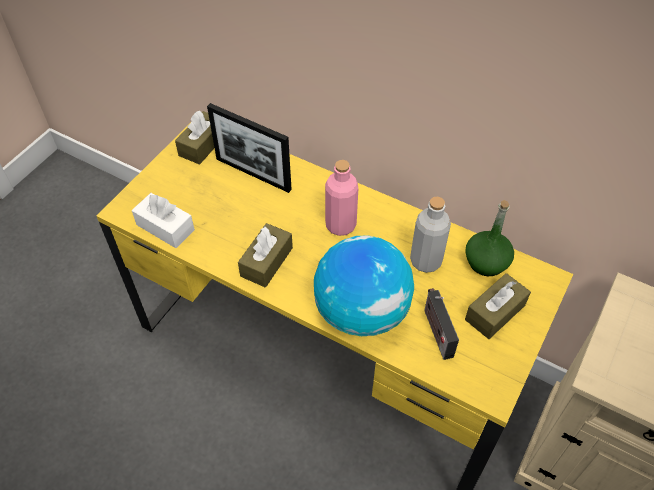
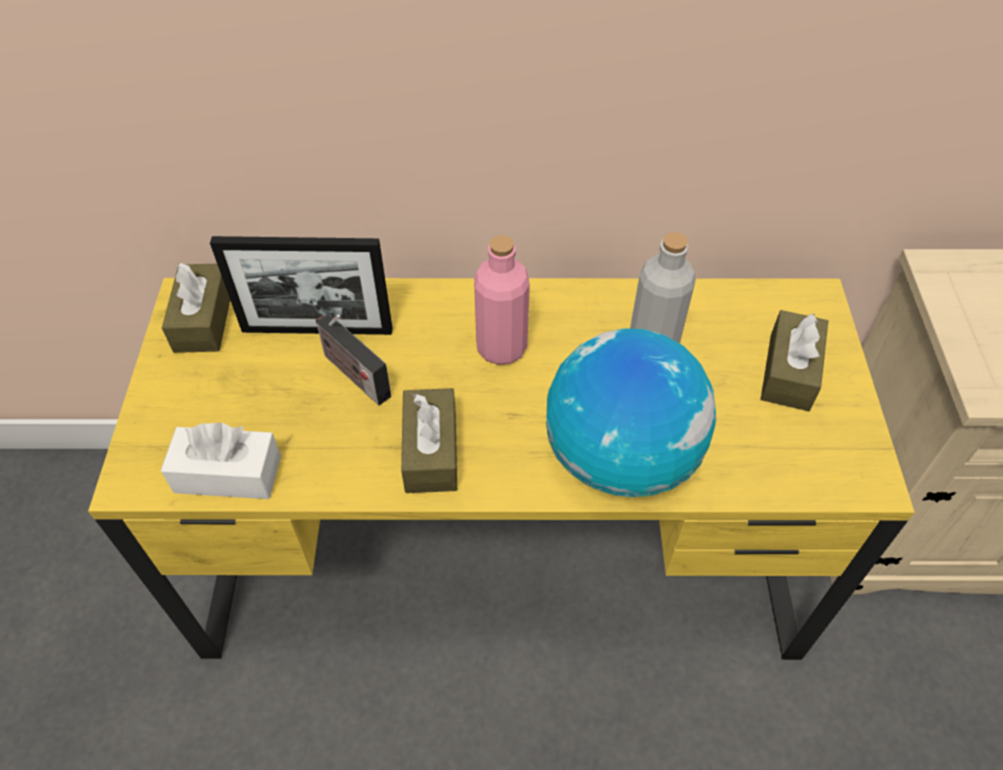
camera: 30 degrees left, 0 degrees up
radio [424,288,459,360] -> radio moved to [316,314,391,405]
green bottle [465,200,514,276] -> none

